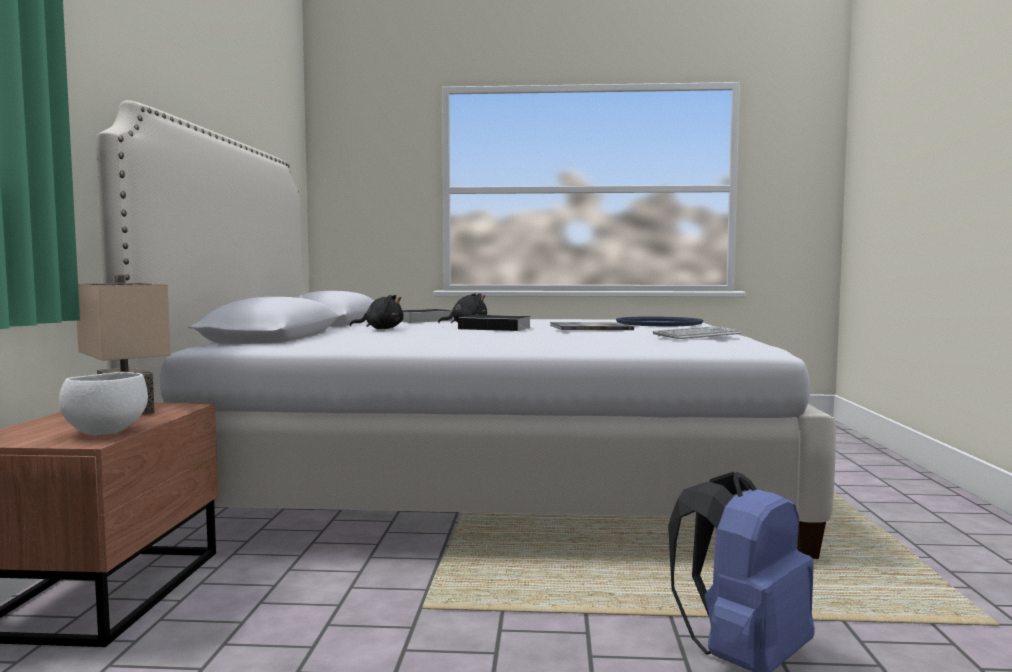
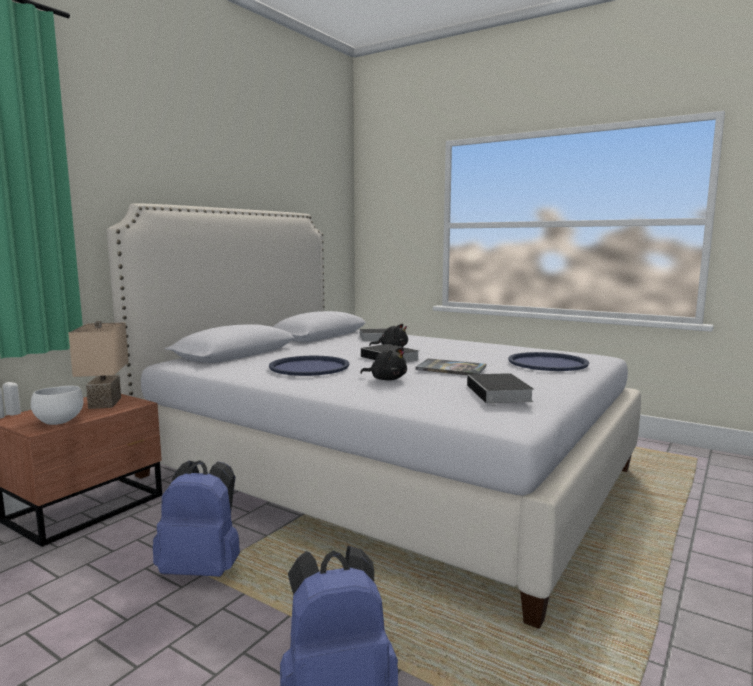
camera: 30 degrees right, 5 degrees up
black plush toy [349,295,404,329] -> black plush toy moved to [360,347,407,380]
keyboard [653,326,741,339] -> book [467,373,534,407]
none -> blue backpack [153,460,240,577]
none -> blue tray [269,356,349,376]

